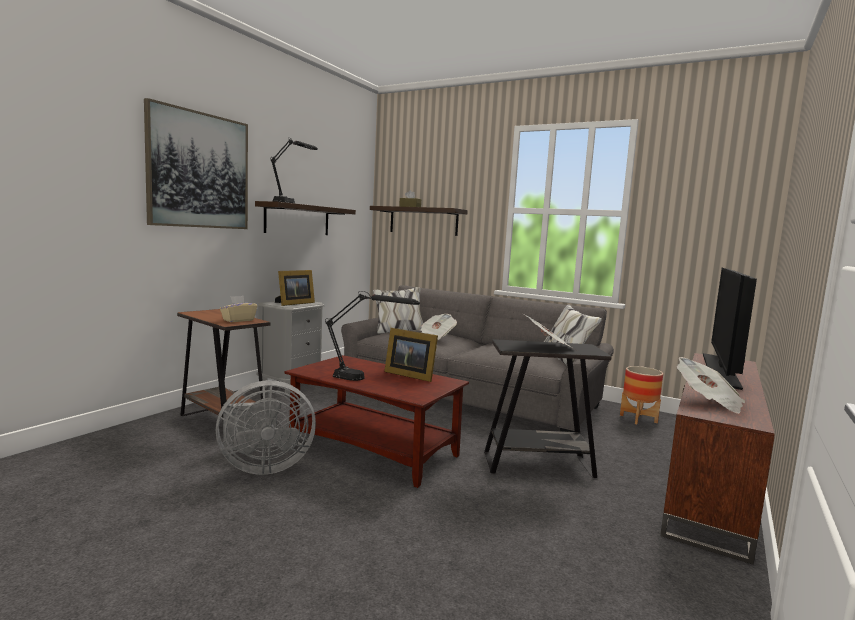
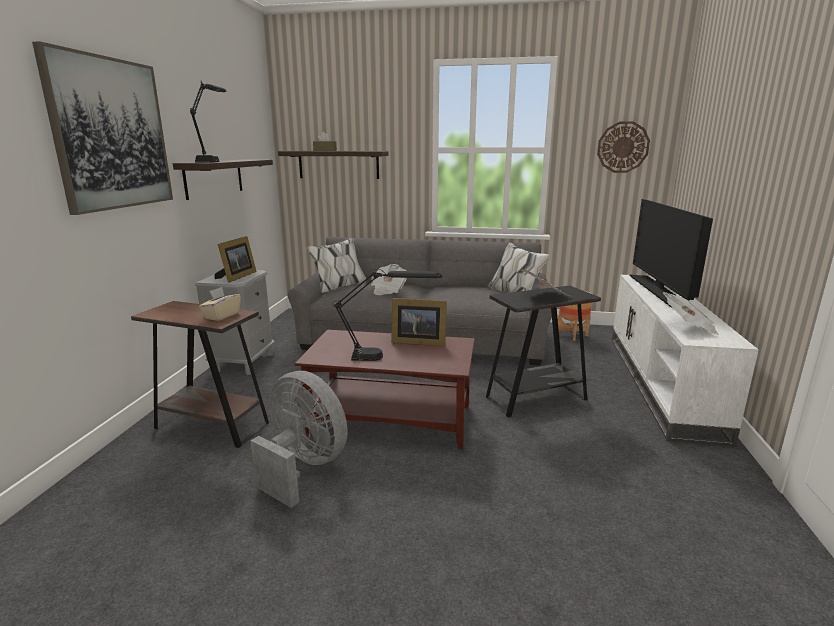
camera: 20 degrees left, 10 degrees up
grey fan [216,380,316,475] -> grey fan turned 105 degrees counterclockwise [250,371,347,508]
brown tv stand [660,353,775,564] -> white tv stand [612,275,759,447]
none -> wall clock [597,121,650,173]

